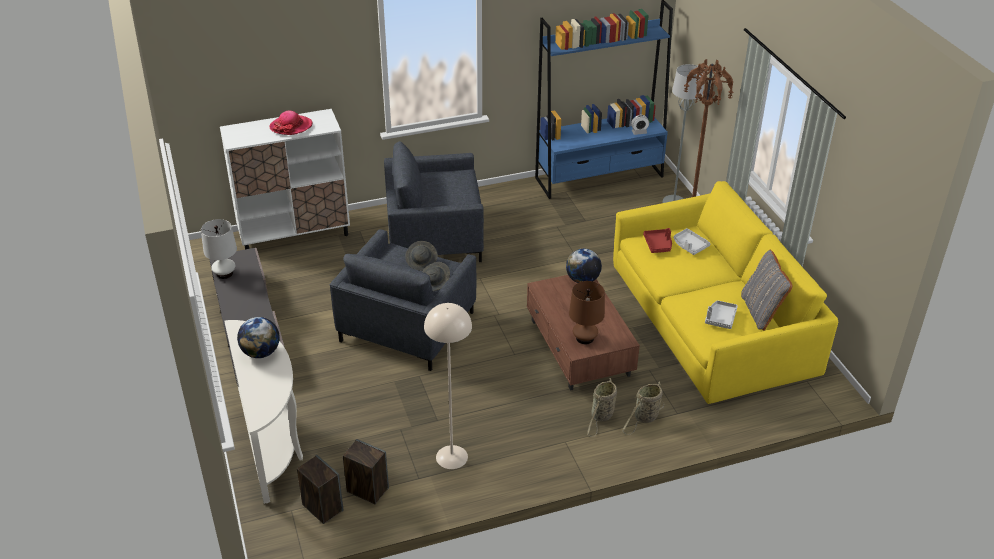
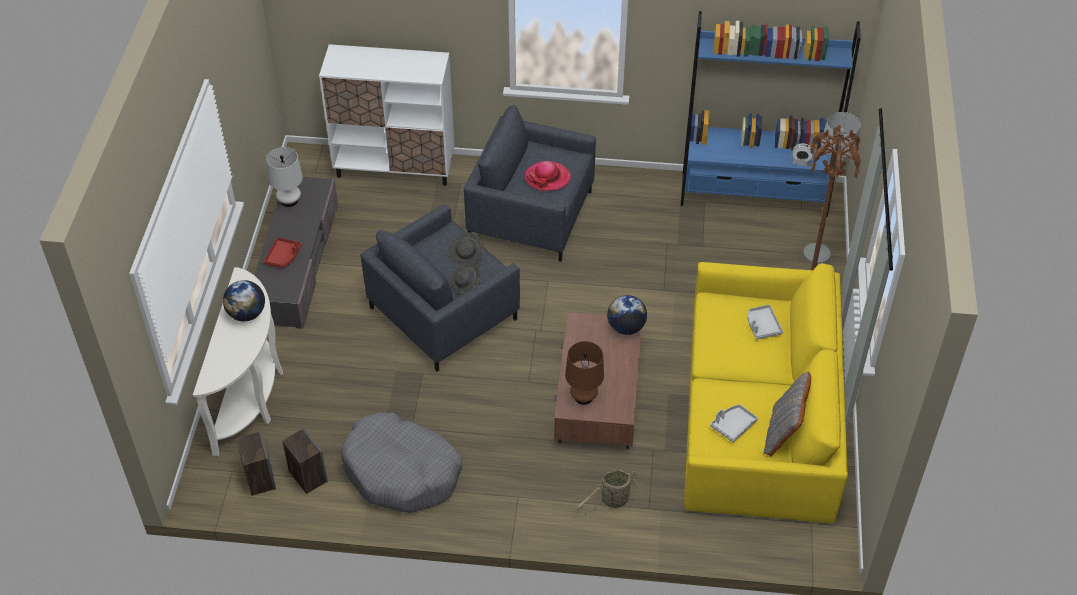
camera: 25 degrees right, 10 degrees up
hat [270,111,312,135] -> hat moved to [525,161,571,191]
beige floor lamp [424,303,472,469] -> grey dog bed [340,413,463,513]
basket [587,378,617,437] -> none
red tray [643,228,672,253] -> red tray moved to [264,237,302,268]

